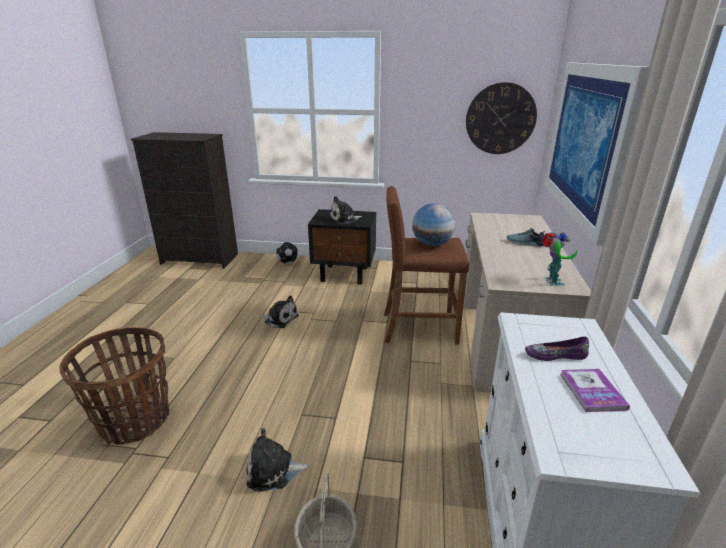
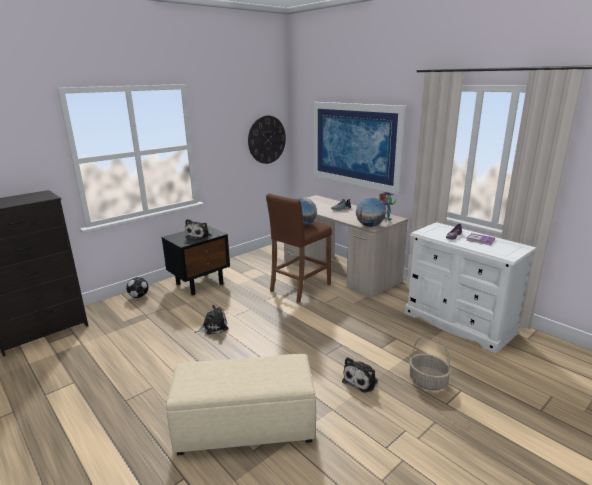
camera: 50 degrees left, 5 degrees down
basket [60,327,169,445] -> beige ottoman [166,354,316,455]
none -> globe [356,197,386,227]

